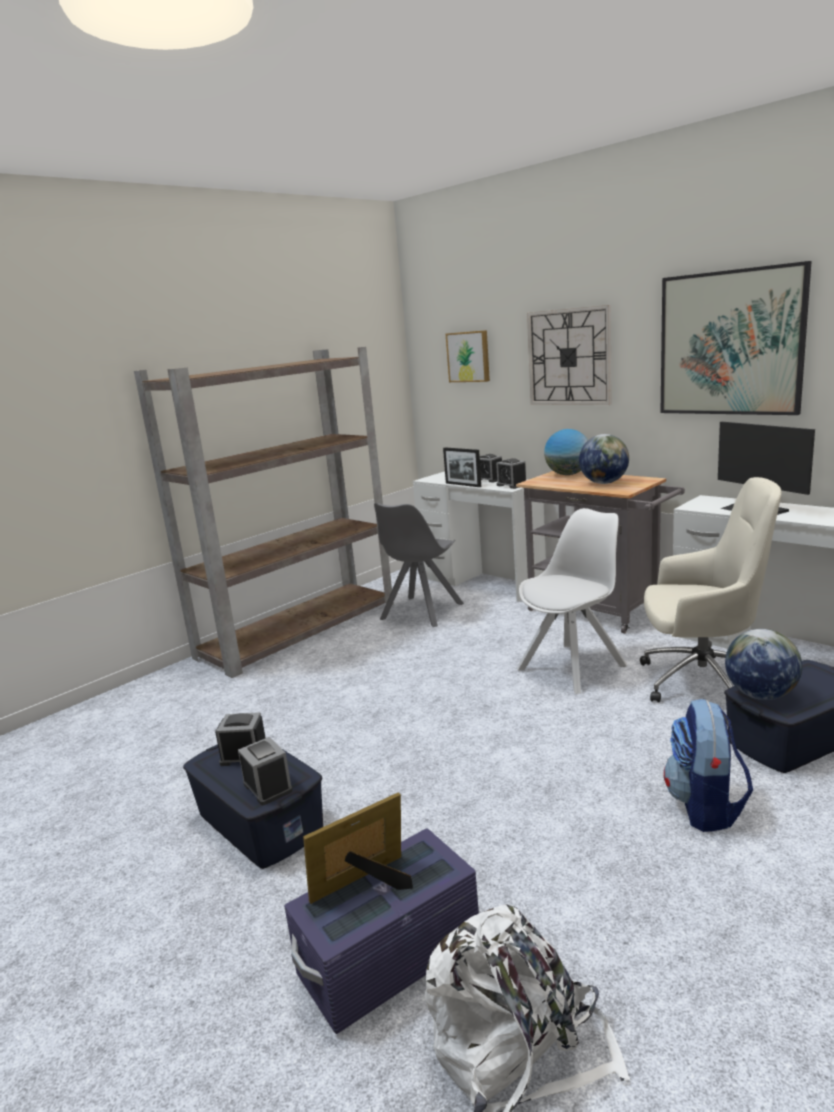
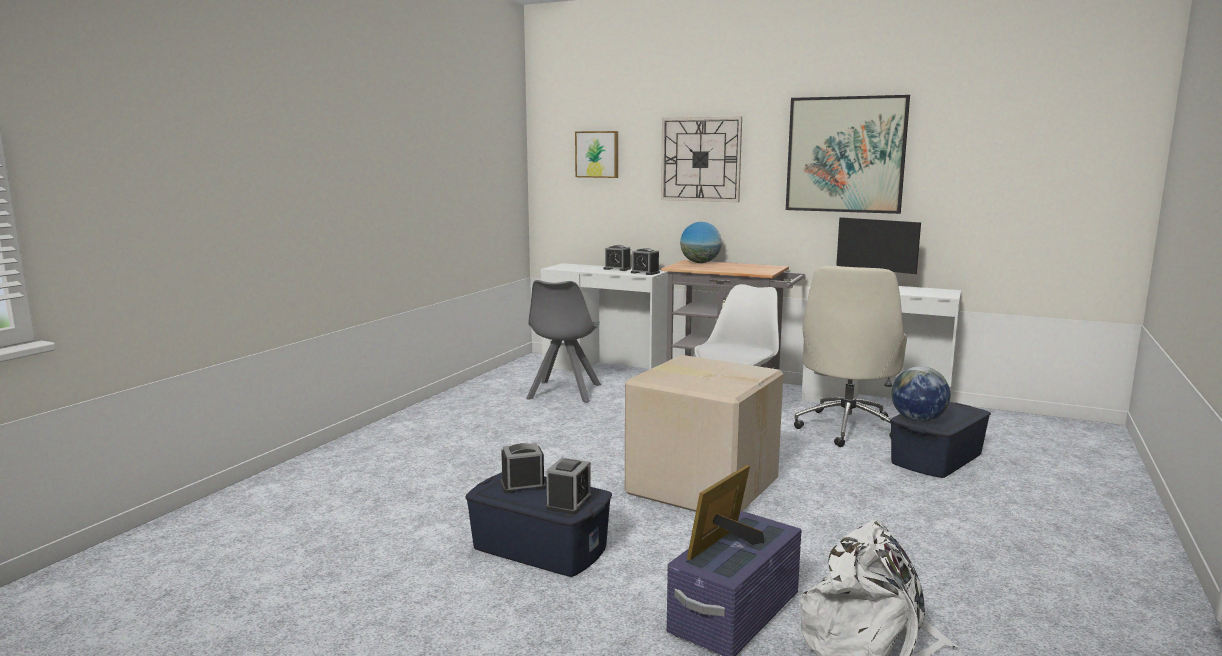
camera: 20 degrees left, 5 degrees down
brown bookcase [134,347,393,678] -> none
alarm clock [238,737,293,805] -> alarm clock turned 75 degrees clockwise [546,458,591,515]
picture frame [443,447,481,487] -> none
globe [579,434,629,484] -> none
beige office chair [640,477,782,702] -> beige office chair turned 120 degrees clockwise [794,266,907,447]
backpack [664,699,753,832] -> none
none -> cardboard box [625,355,783,512]

